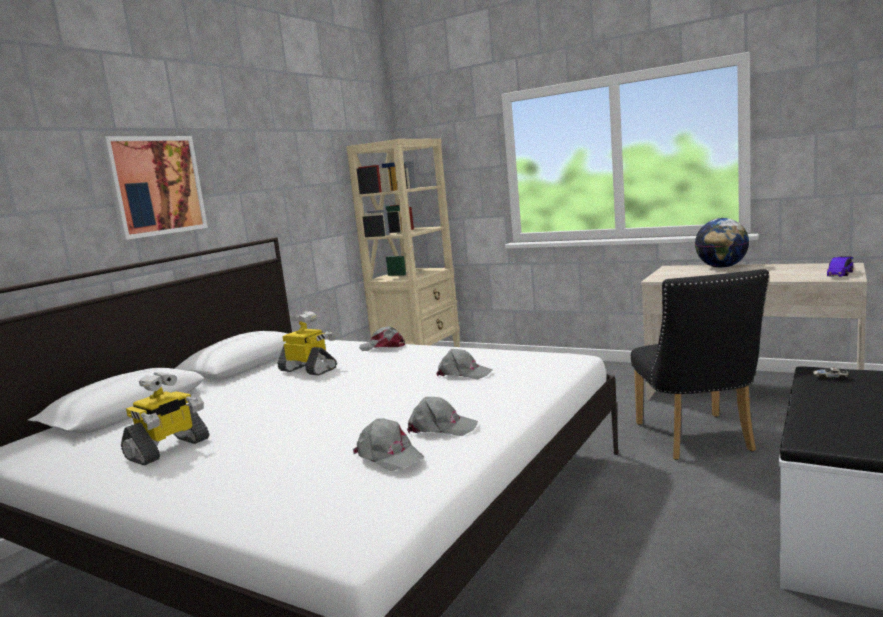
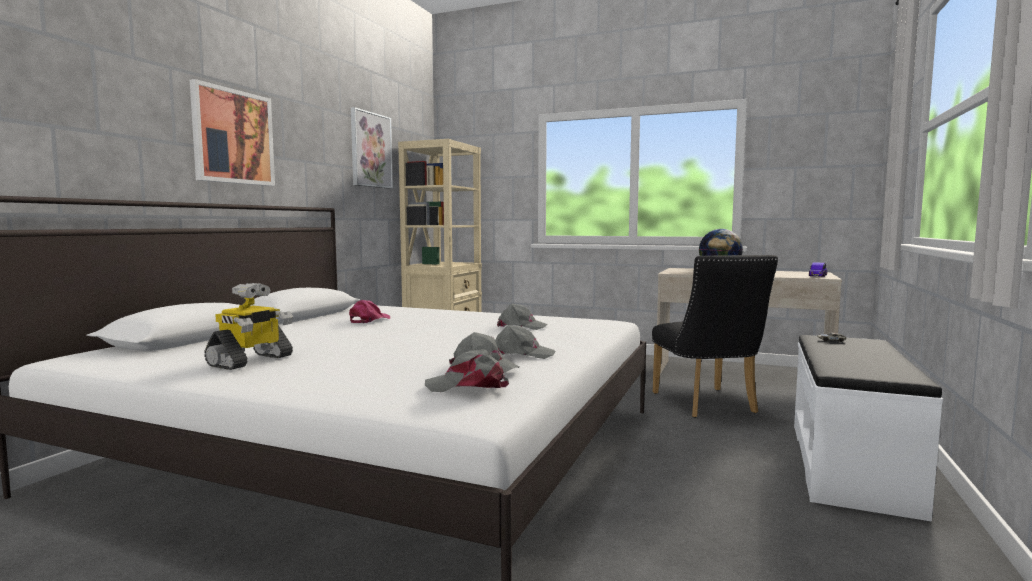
camera: 10 degrees left, 5 degrees down
toy robot [277,311,337,375] -> pink cap [349,300,390,323]
grey cap [359,326,405,351] -> grey cap moved to [425,349,509,392]
none -> picture [351,107,393,189]

